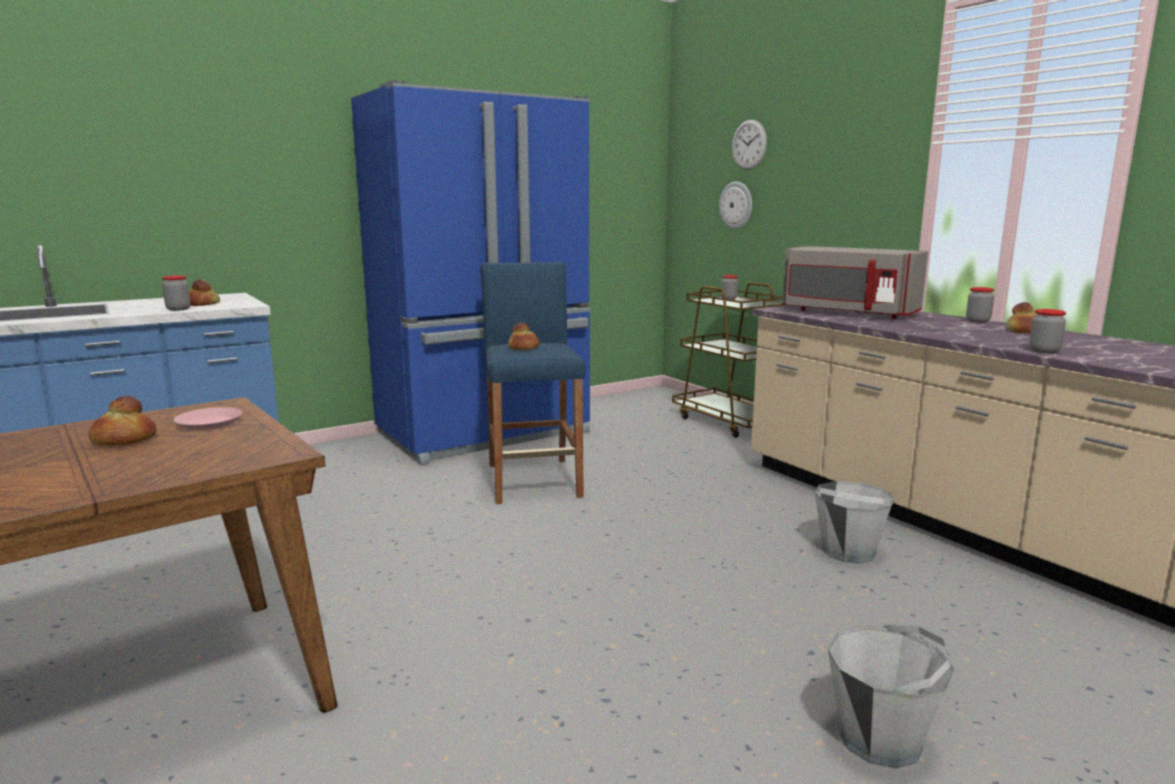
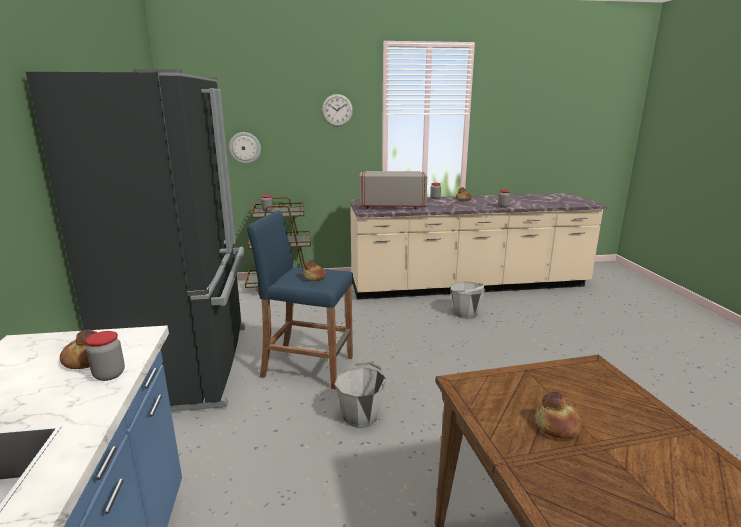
camera: 65 degrees left, 5 degrees up
pink plate [174,407,242,430] -> none
blue fridge [351,80,591,465] -> black fridge [26,69,245,412]
wall clock [732,120,767,170] -> wall clock moved to [322,94,353,127]
grey microwave [782,246,928,319] -> grey microwave turned 150 degrees counterclockwise [359,171,427,209]
grey bucket [828,625,954,769] -> grey bucket moved to [334,362,386,428]

